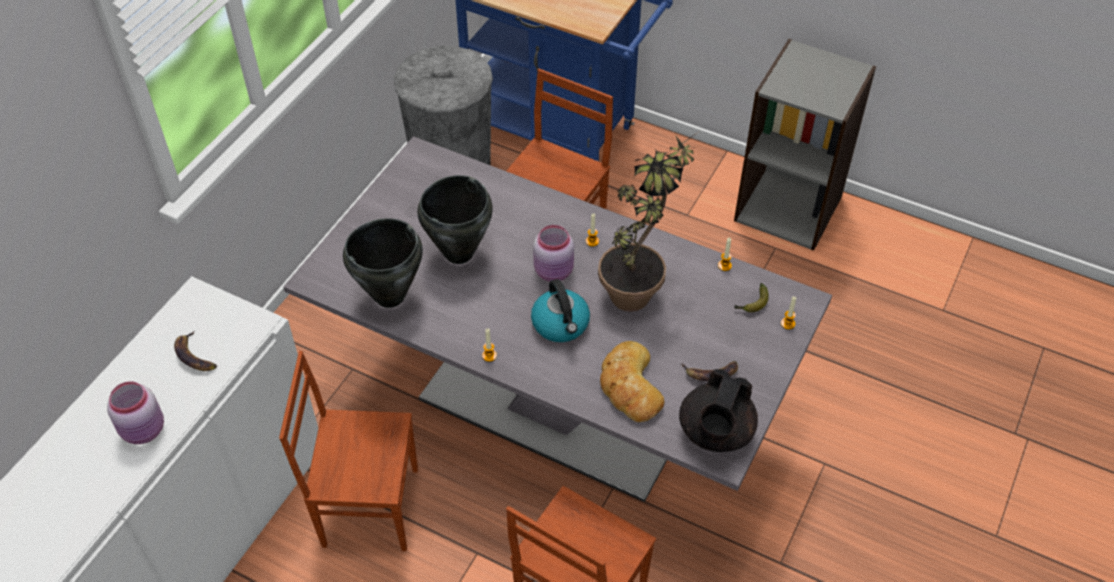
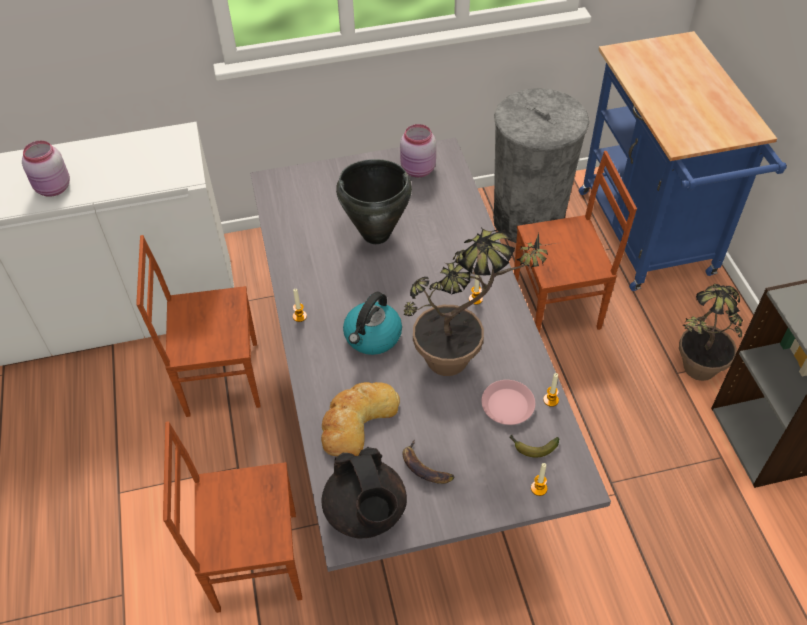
camera: 50 degrees right, 0 degrees up
banana [174,331,217,371] -> none
brown chair [279,351,418,551] -> brown chair turned 60 degrees counterclockwise [136,235,261,417]
black cooking pot [343,218,423,308] -> none
pink jar [533,225,574,282] -> pink jar moved to [400,124,436,177]
black teapot [679,369,758,452] -> black teapot turned 90 degrees counterclockwise [322,447,407,539]
none -> pink plate [481,380,535,425]
none -> potted plant [679,284,743,381]

